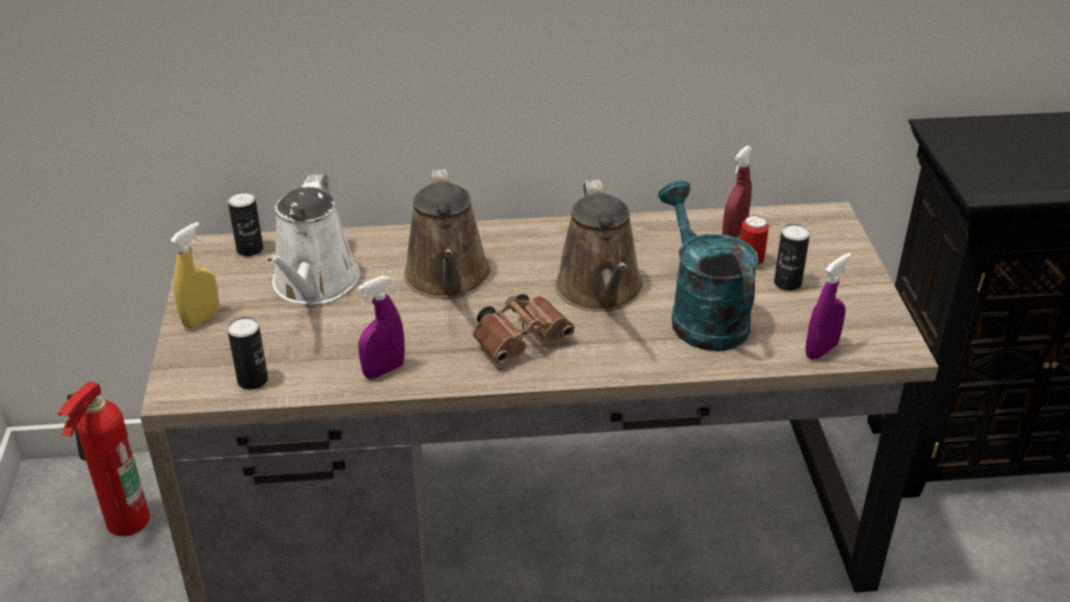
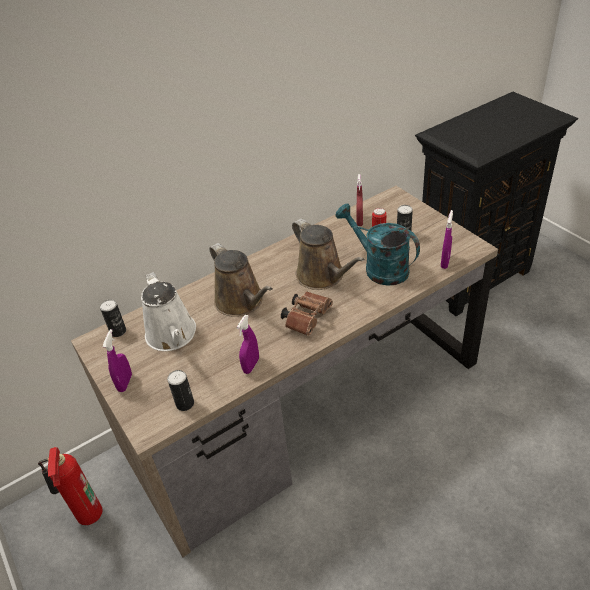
camera: 25 degrees left, 5 degrees up
yellow spray bottle [170,222,219,329] -> purple spray bottle [103,329,132,392]

